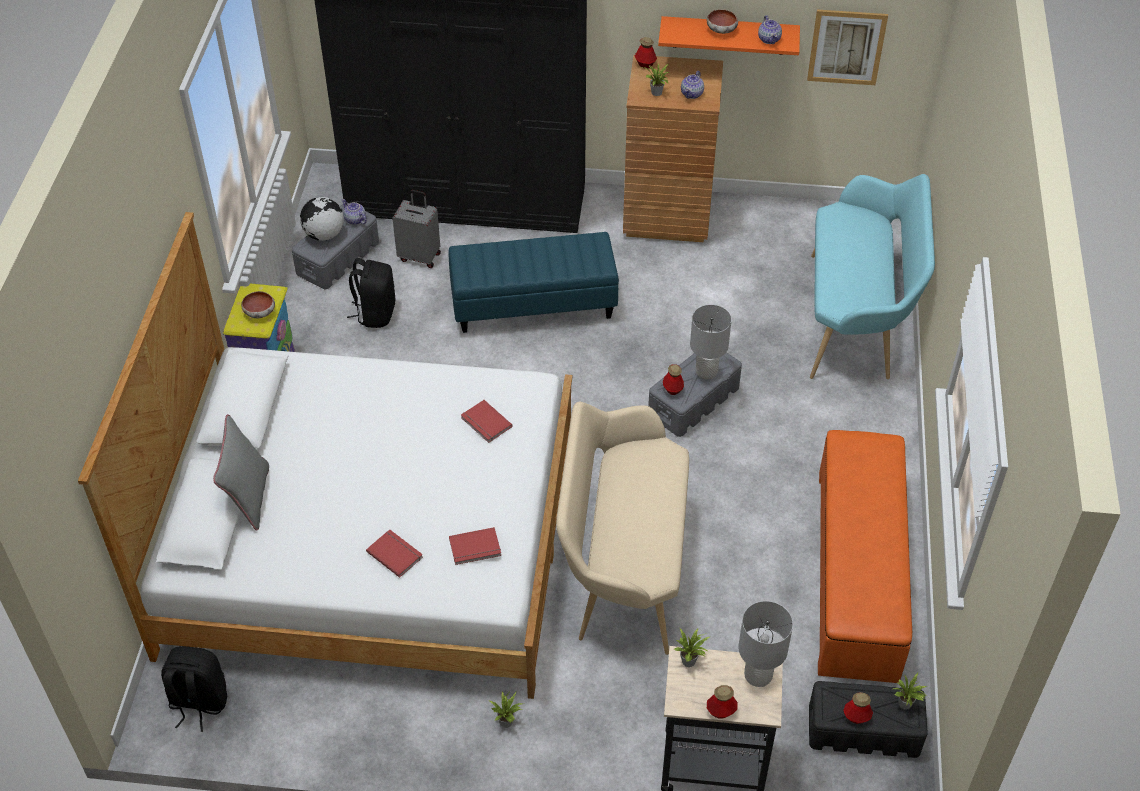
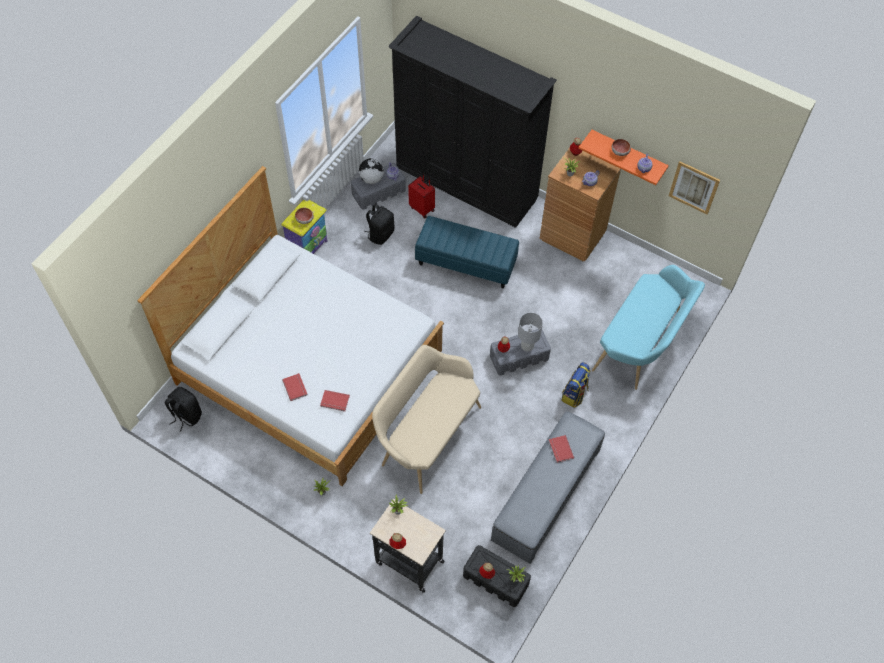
camera: 25 degrees right, 10 degrees up
grey pillow [213,414,269,531] -> none
grey suitcase [392,190,441,268] -> red suitcase [408,174,435,218]
red book [461,400,512,443] -> red book moved to [549,435,574,463]
grey table lamp [738,601,793,687] -> none
orange bench [818,430,912,683] -> grey bench [491,411,605,564]
none -> backpack [561,362,591,408]

